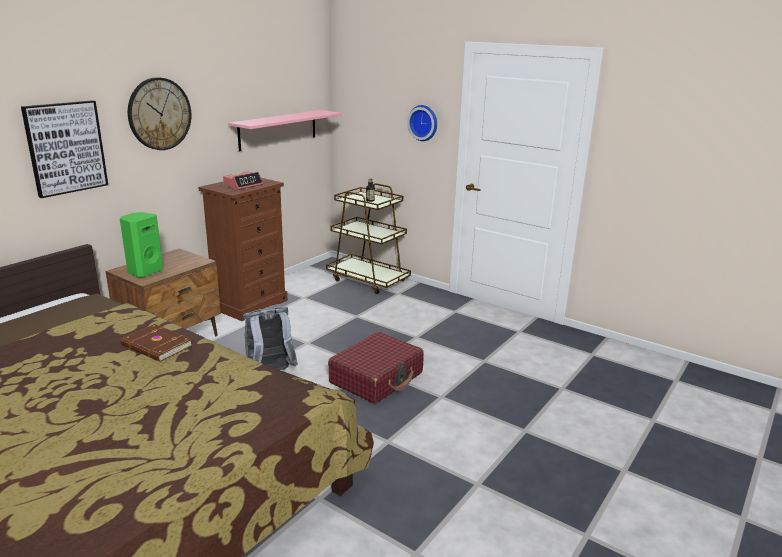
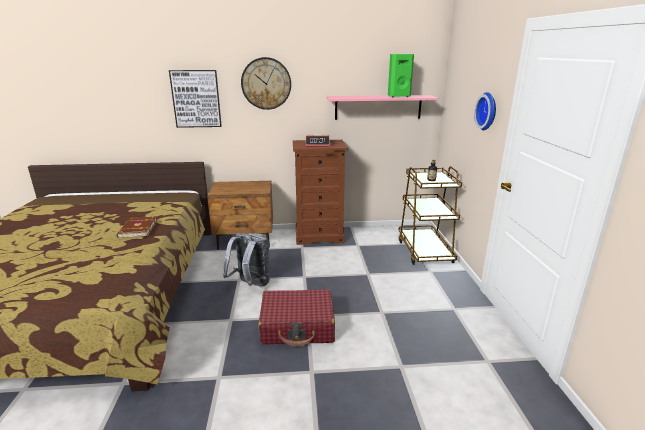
camera: 50 degrees right, 0 degrees up
green speaker [120,212,163,278] -> green speaker moved to [388,54,414,97]

